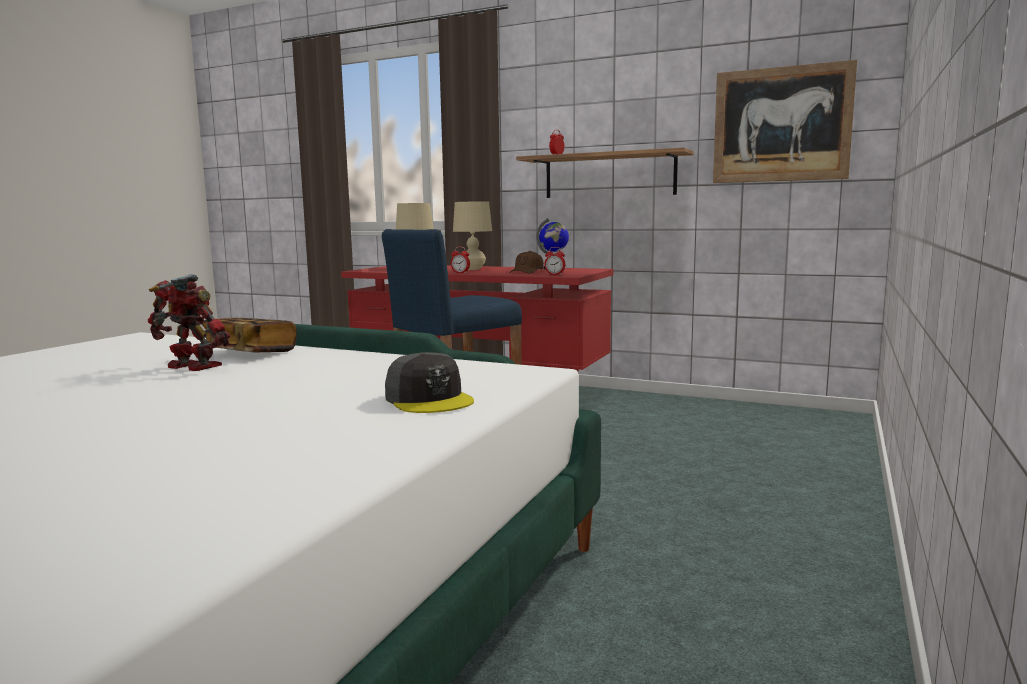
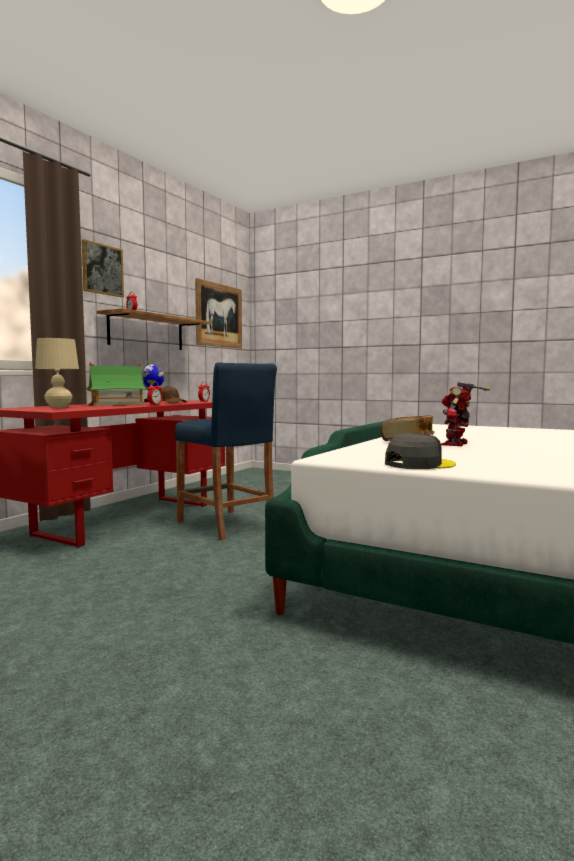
camera: 85 degrees left, 5 degrees down
grey cap [385,352,474,413] -> grey cap moved to [385,433,456,469]
beige table lamp [453,201,492,270] -> toy house [87,362,147,406]
none -> picture [82,239,124,297]

